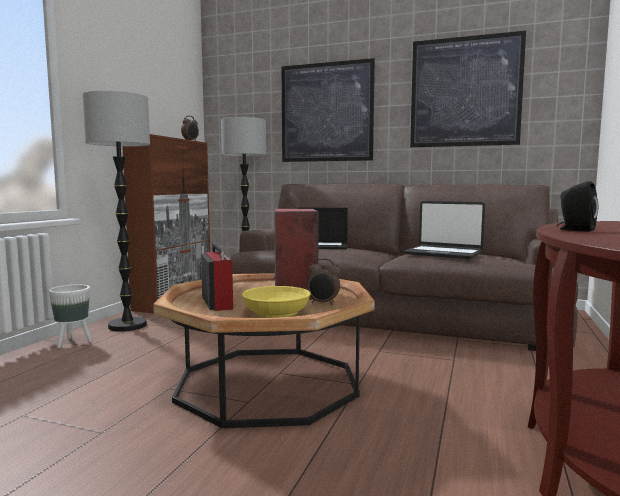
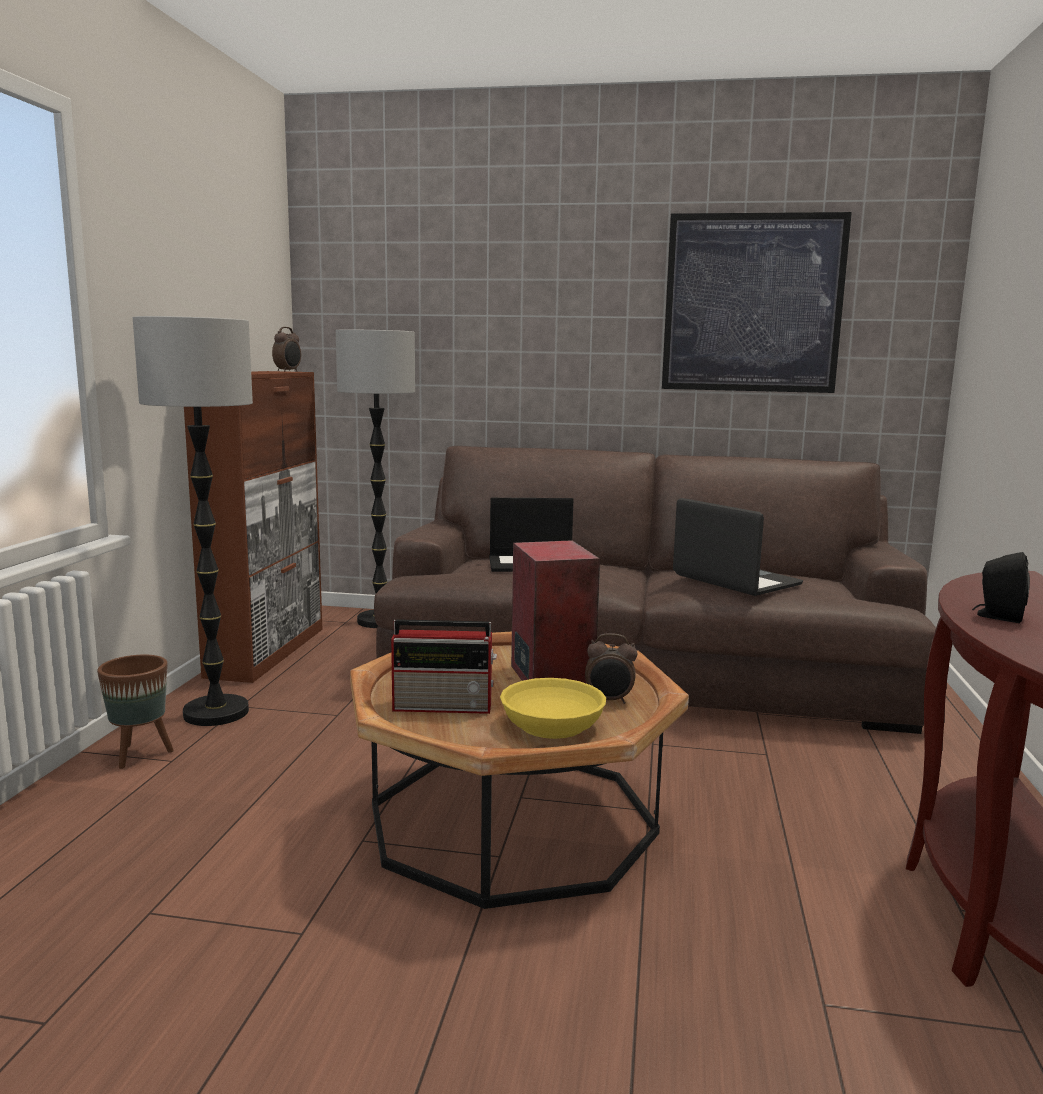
camera: 10 degrees left, 5 degrees up
white planter [49,285,92,348] -> brown planter [97,655,174,769]
radio [201,243,233,311] -> radio turned 120 degrees clockwise [391,619,497,714]
picture [282,58,375,162] -> none
laptop [404,201,485,259] -> laptop turned 150 degrees counterclockwise [673,498,803,596]

